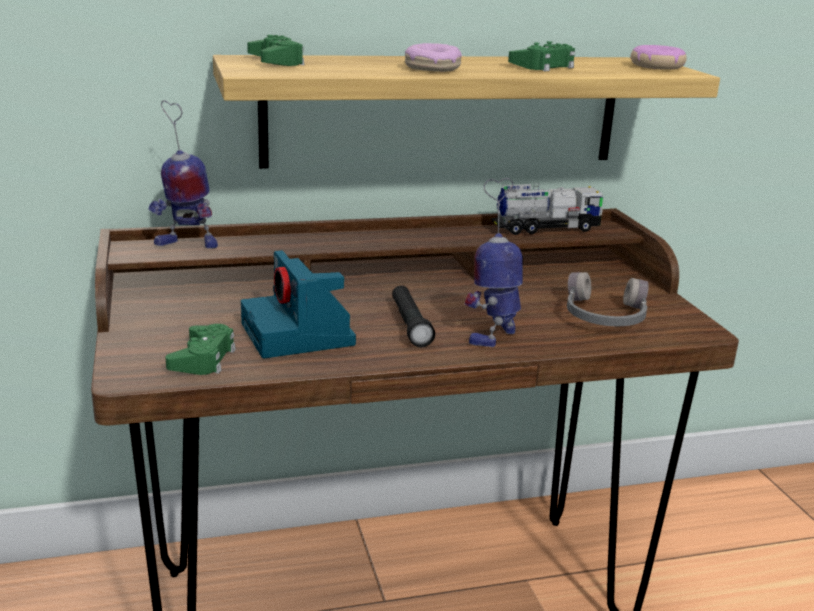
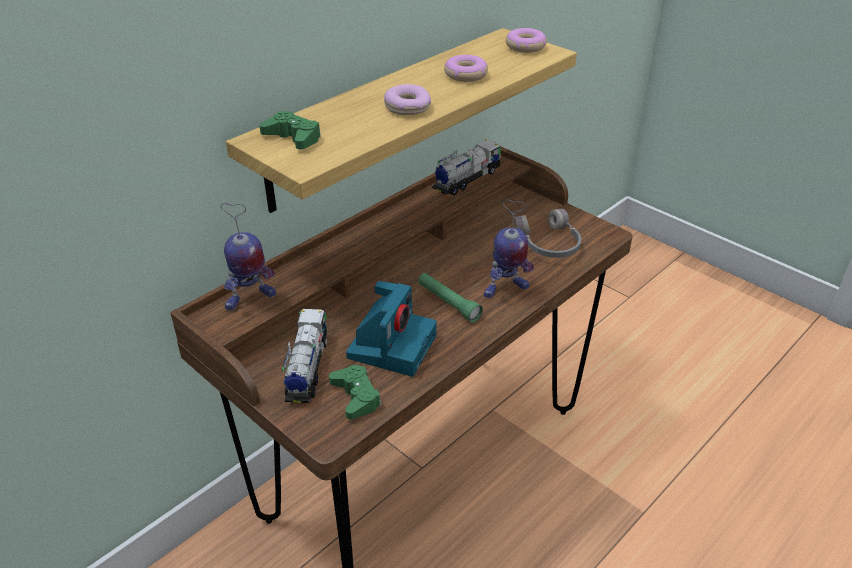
camera: 30 degrees left, 15 degrees up
camera [241,250,356,358] -> camera turned 105 degrees counterclockwise [346,281,437,377]
black flashlight [392,286,435,347] -> green flashlight [418,273,483,322]
toy robot [465,178,523,347] -> toy robot turned 120 degrees counterclockwise [484,200,534,298]
green game controller [508,41,575,72] -> donut [444,55,488,82]
none -> toy truck [282,309,327,403]

